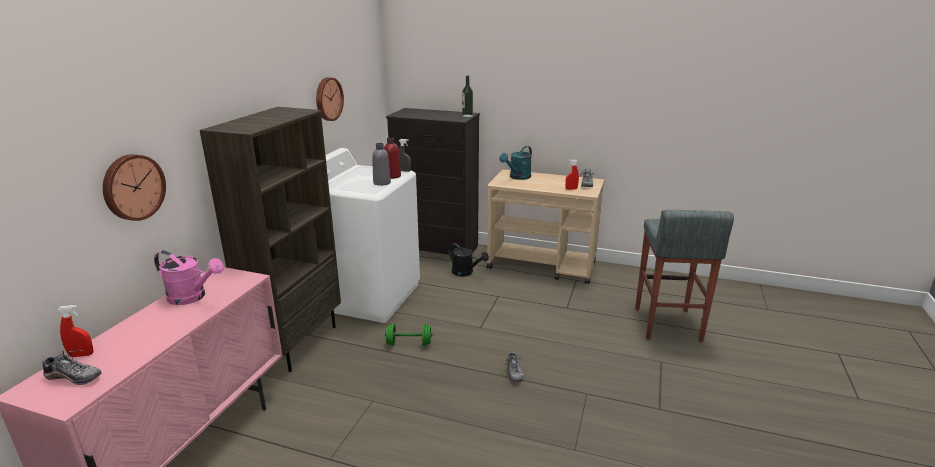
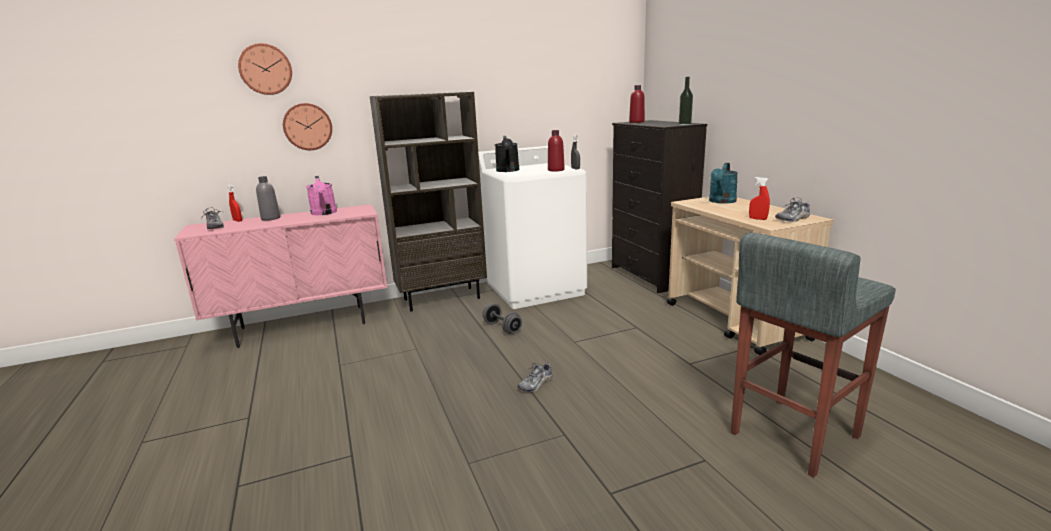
camera: 50 degrees right, 5 degrees down
wall clock [316,77,344,121] -> wall clock moved to [238,43,292,95]
grey bottle [372,143,391,186] -> grey bottle moved to [256,176,280,221]
green dumbbell [385,323,433,346] -> grey dumbbell [482,303,522,334]
black watering can [448,243,489,276] -> black watering can moved to [495,136,519,172]
turquoise watering can [499,146,532,180] -> turquoise watering can turned 60 degrees counterclockwise [709,163,738,203]
none -> red bottle [629,85,645,123]

